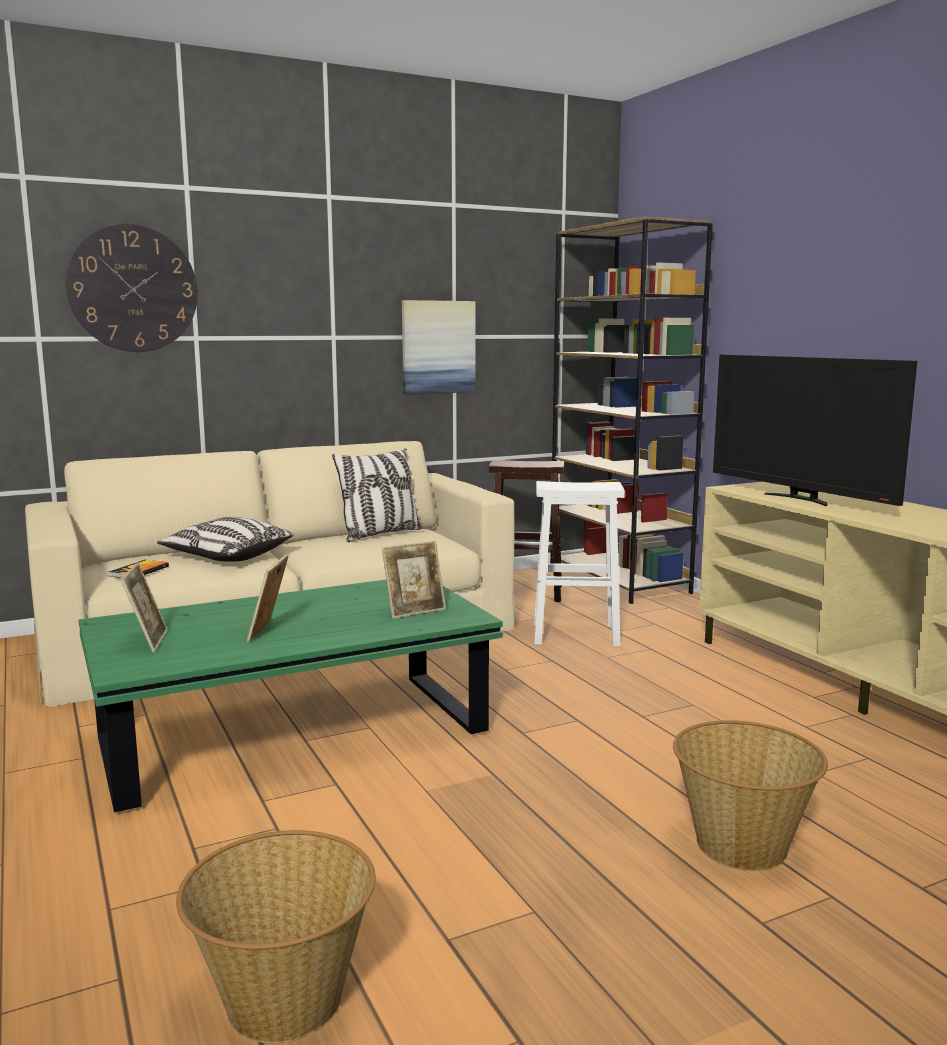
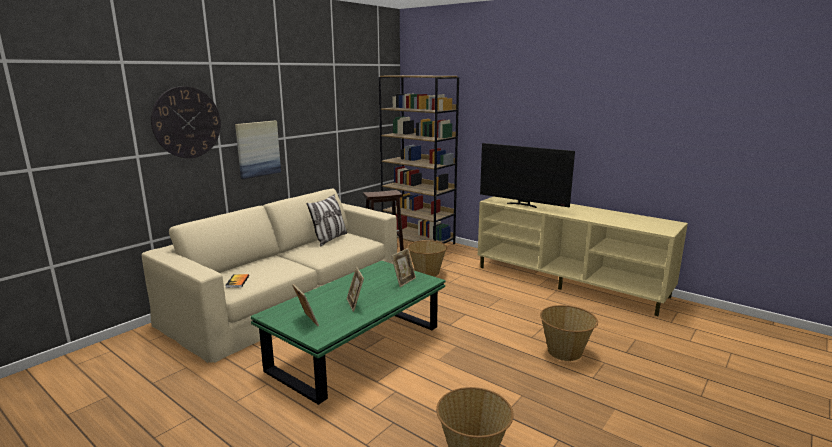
camera: 25 degrees left, 5 degrees up
pillow [157,517,294,562] -> none
picture [402,300,475,395] -> picture moved to [235,121,281,179]
white stool [534,481,625,646] -> basket [407,240,447,277]

